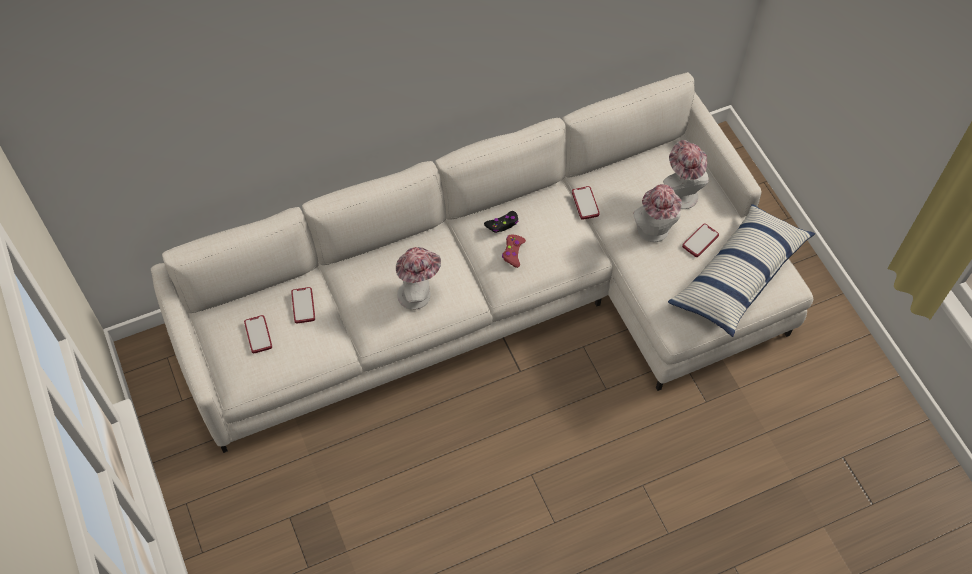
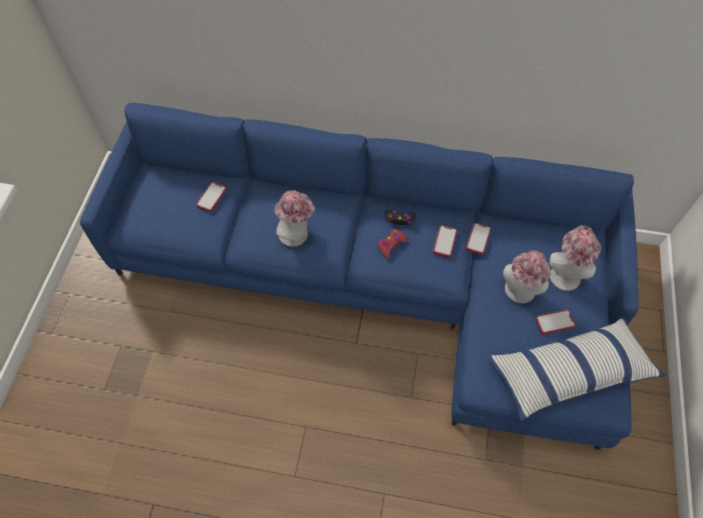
camera: 35 degrees right, 0 degrees up
white sofa [151,72,813,453] -> blue sofa [80,103,639,450]
phone [244,315,272,353] -> phone moved to [433,225,457,258]

